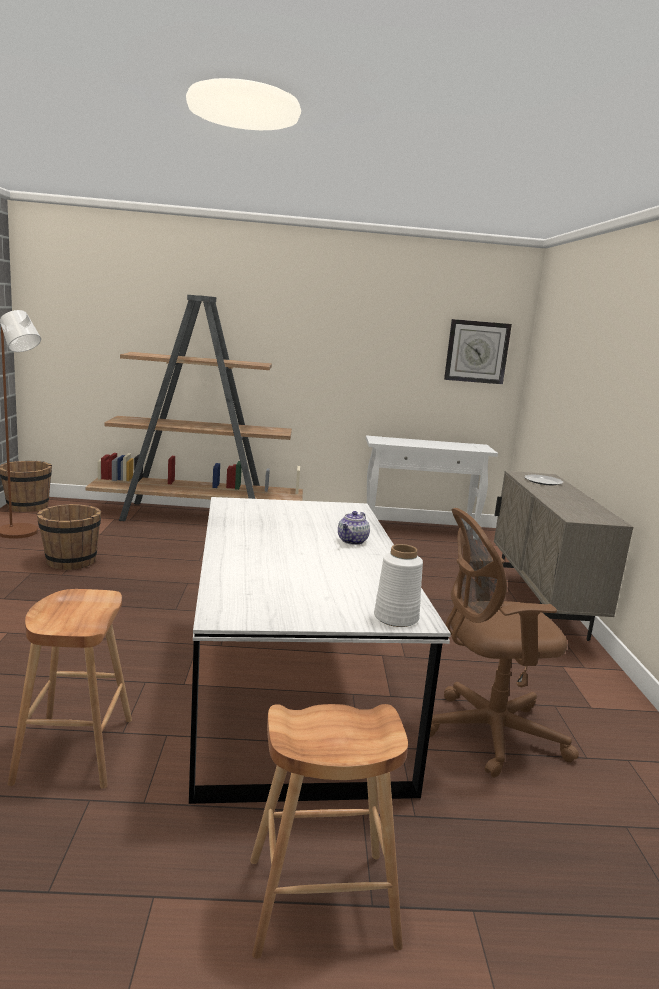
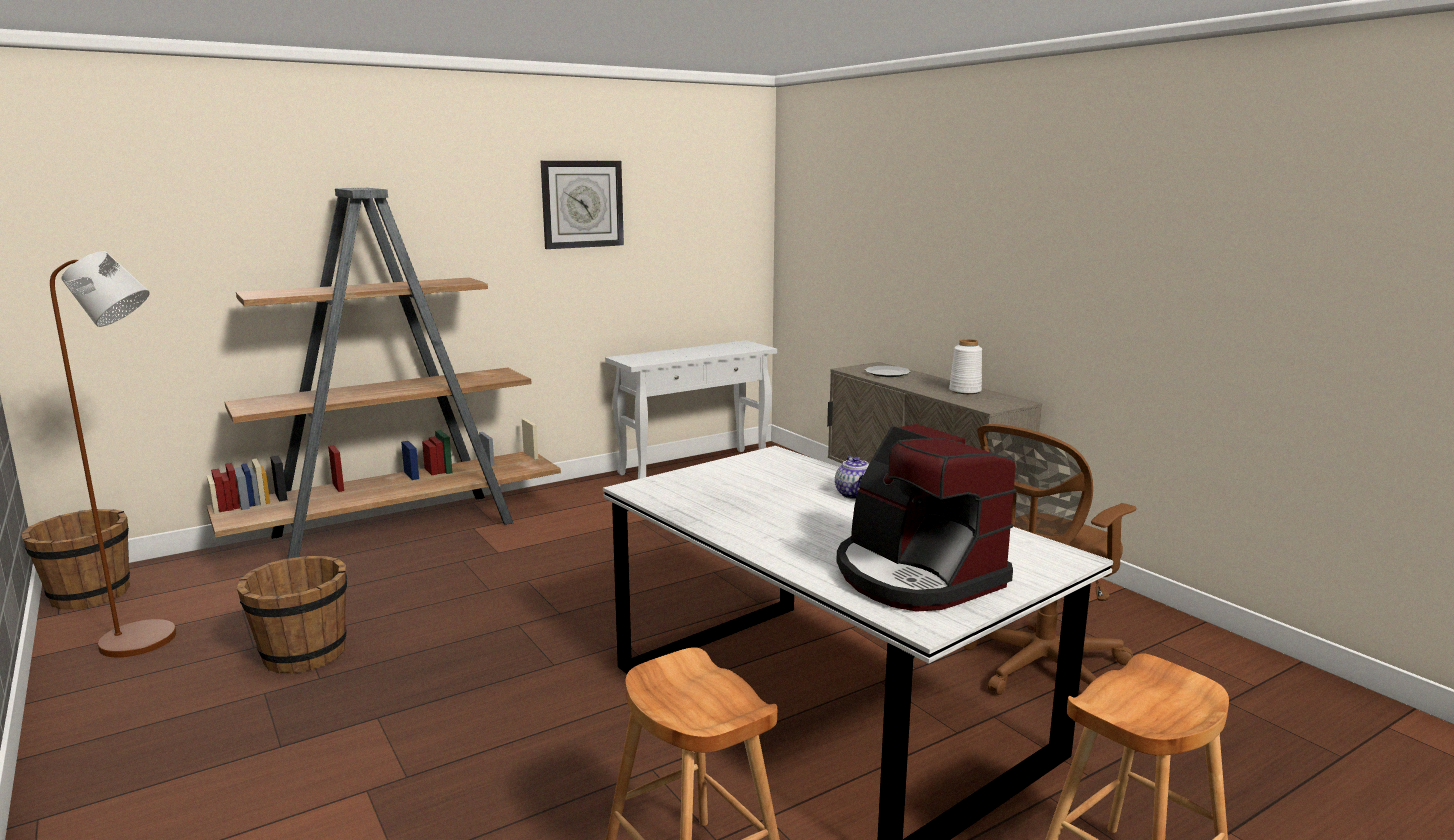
camera: 30 degrees left, 0 degrees up
white vase [374,544,423,627] -> white vase moved to [949,339,982,394]
wall clock [444,319,512,384] -> wall clock moved to [541,161,624,249]
none -> coffee machine [836,424,1016,612]

